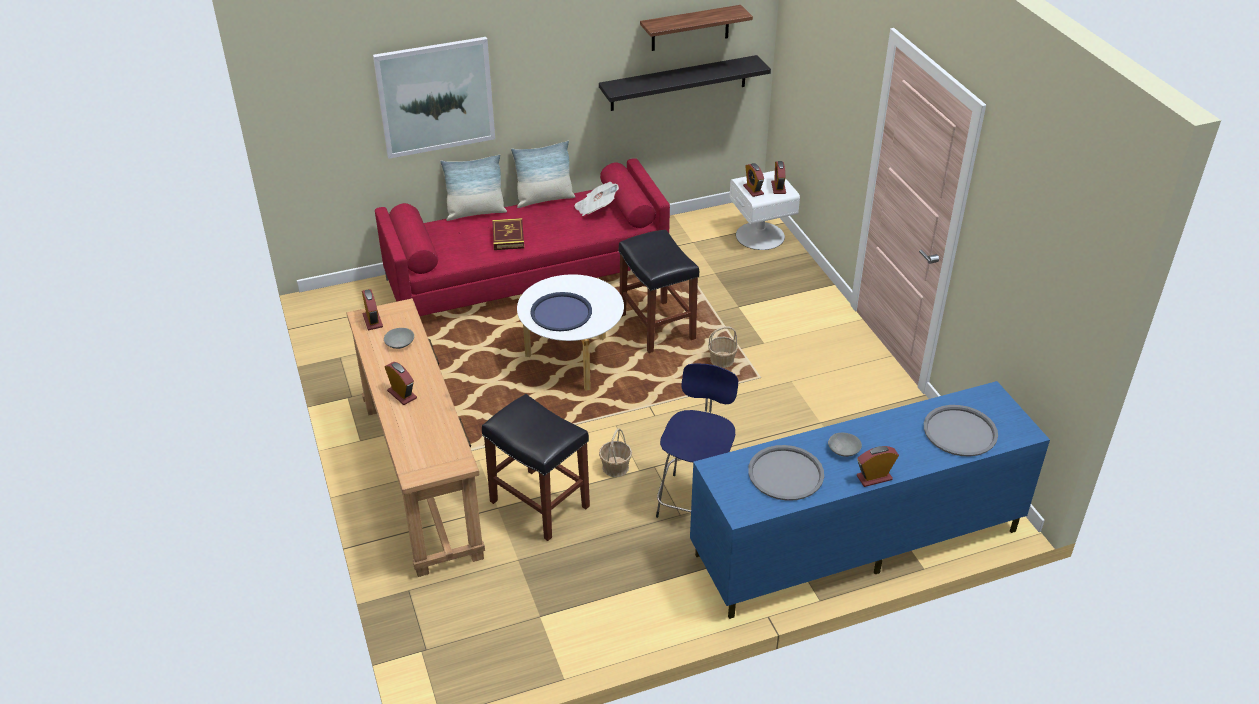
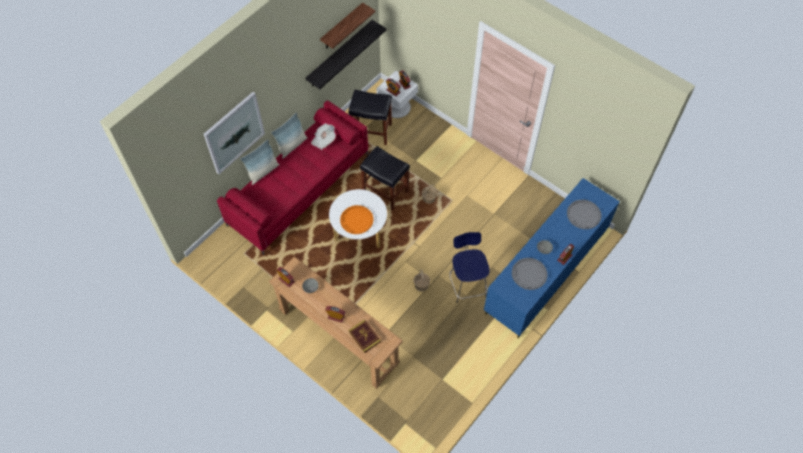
camera: 30 degrees left, 20 degrees up
black stool [482,394,590,541] -> black stool moved to [348,90,392,145]
book [492,218,524,250] -> book moved to [348,320,381,353]
blue tray [530,292,592,331] -> orange tray [340,205,374,234]

